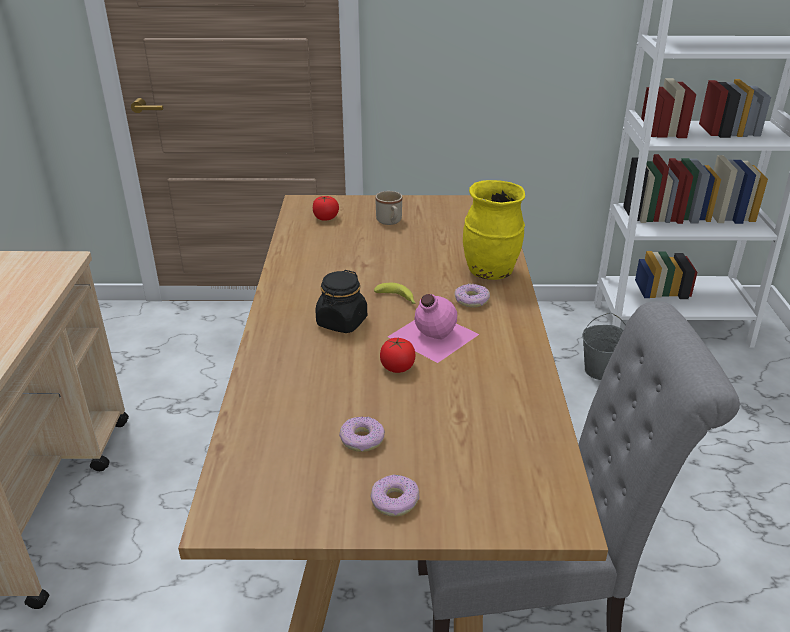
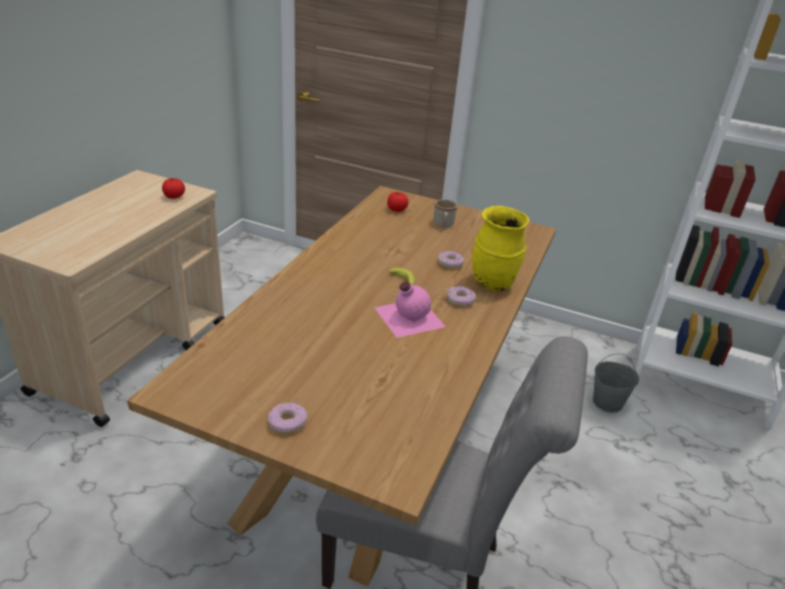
camera: 20 degrees right, 0 degrees up
black jar [315,270,367,333] -> none
donut [339,417,385,452] -> donut moved to [438,251,464,269]
tomato [380,337,415,373] -> tomato moved to [162,178,185,199]

